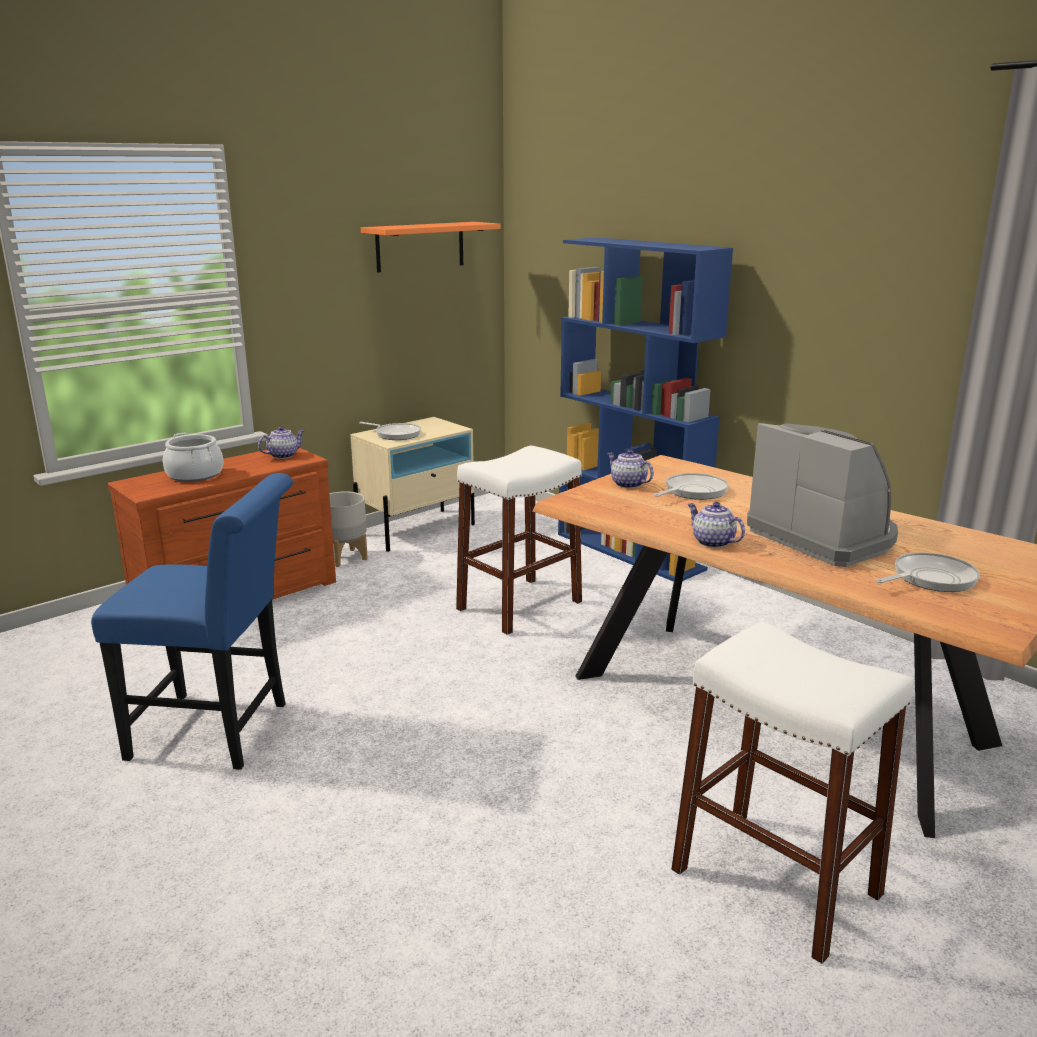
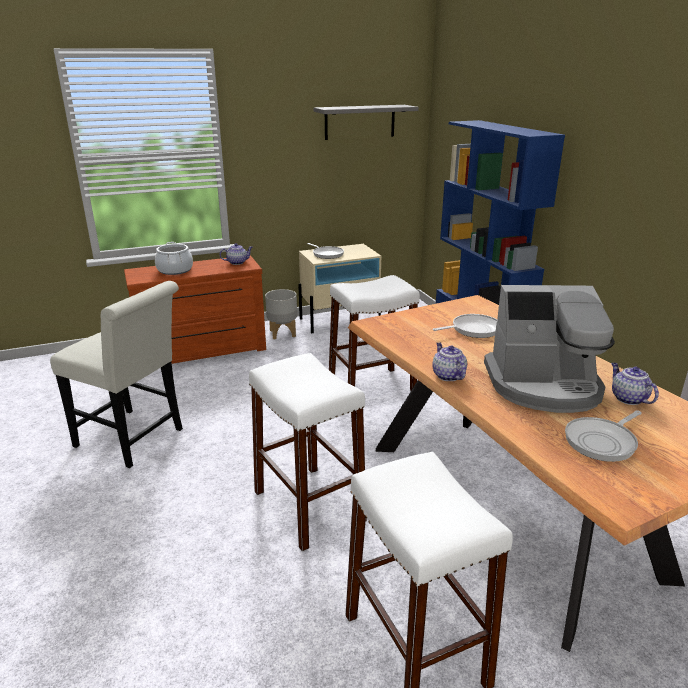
camera: 20 degrees right, 5 degrees up
blue chair [91,473,293,770] -> white chair [50,281,183,468]
orange shelf [361,222,501,272] -> grey shelf [314,105,419,140]
teapot [607,450,654,488] -> teapot moved to [611,363,659,405]
coffee machine [747,423,898,567] -> coffee machine turned 105 degrees clockwise [484,285,615,413]
frying pan [876,552,980,592] -> frying pan turned 150 degrees clockwise [565,410,642,462]
none -> white stool [249,353,367,552]

